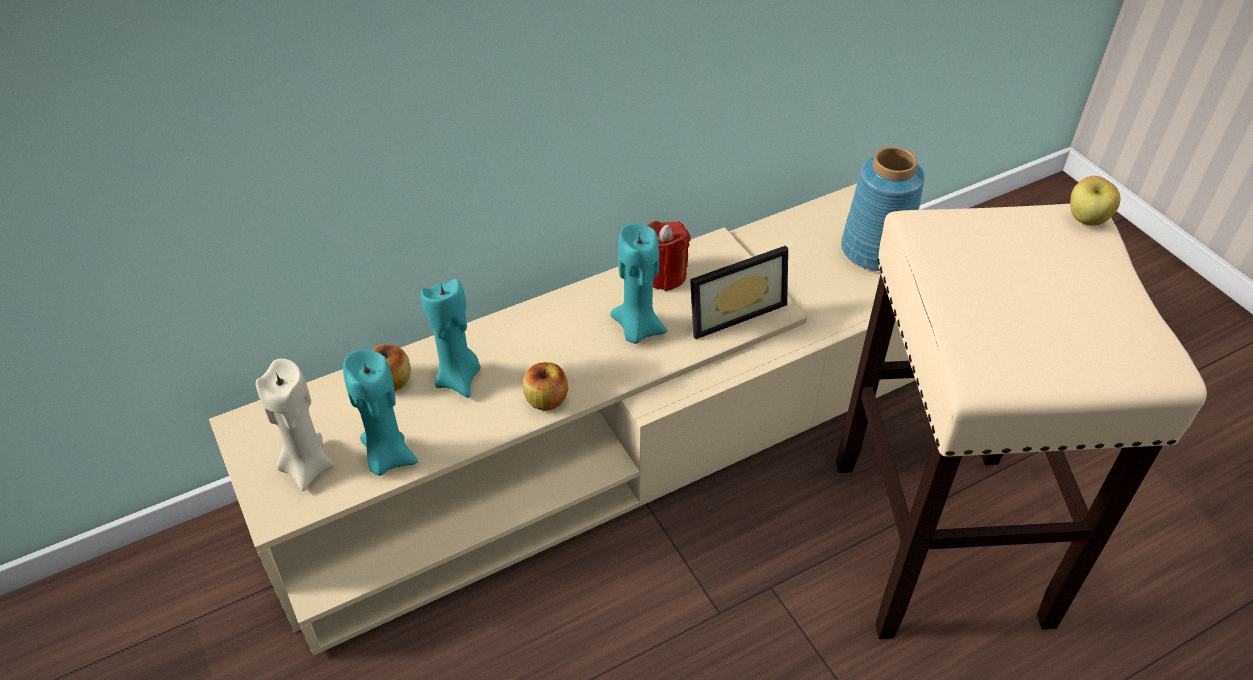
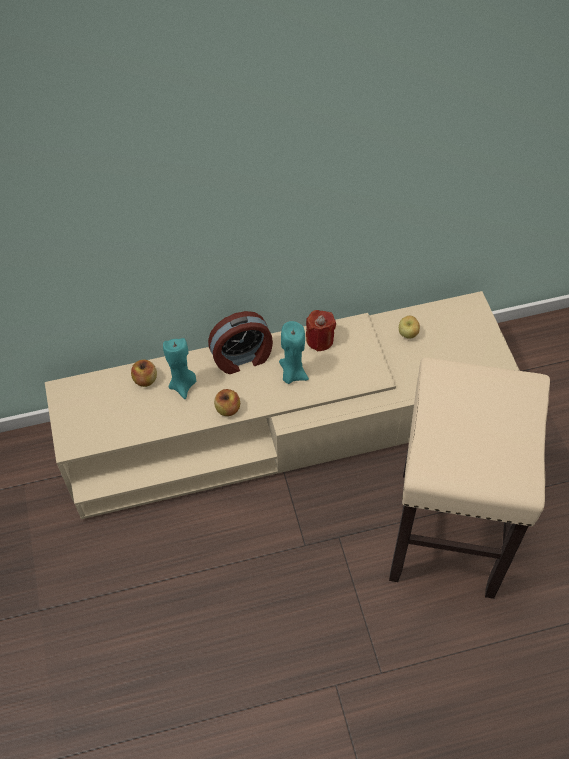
camera: 15 degrees right, 10 degrees up
beige candle [256,359,334,491] -> none
turquoise candle [343,350,418,476] -> none
picture frame [690,245,788,339] -> none
blue vase [841,147,925,271] -> none
apple [1070,176,1121,226] -> apple moved to [399,316,420,339]
none -> alarm clock [208,311,273,374]

